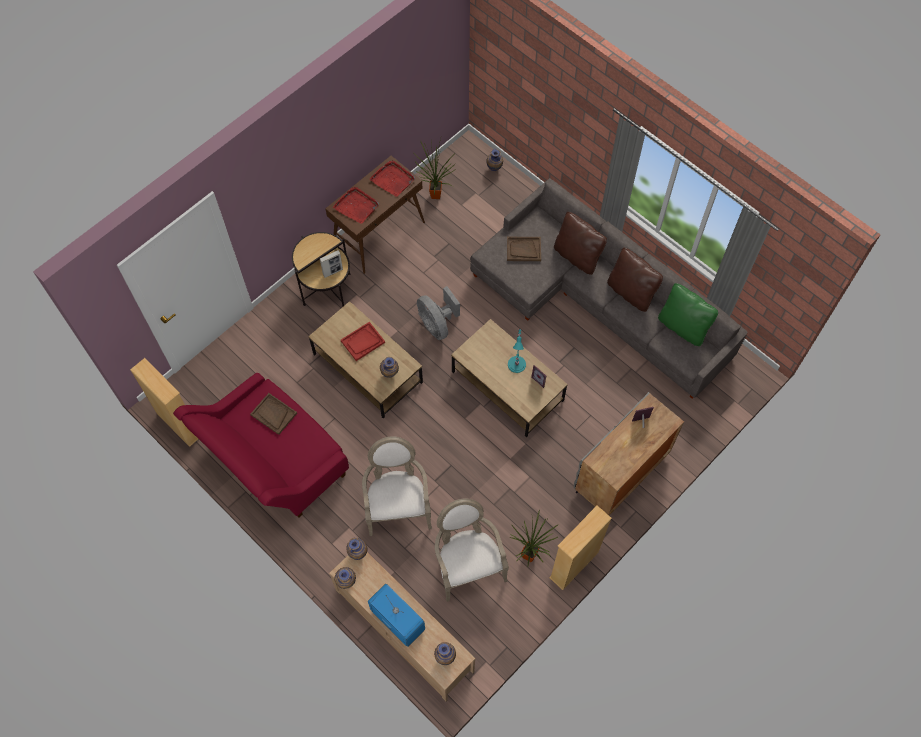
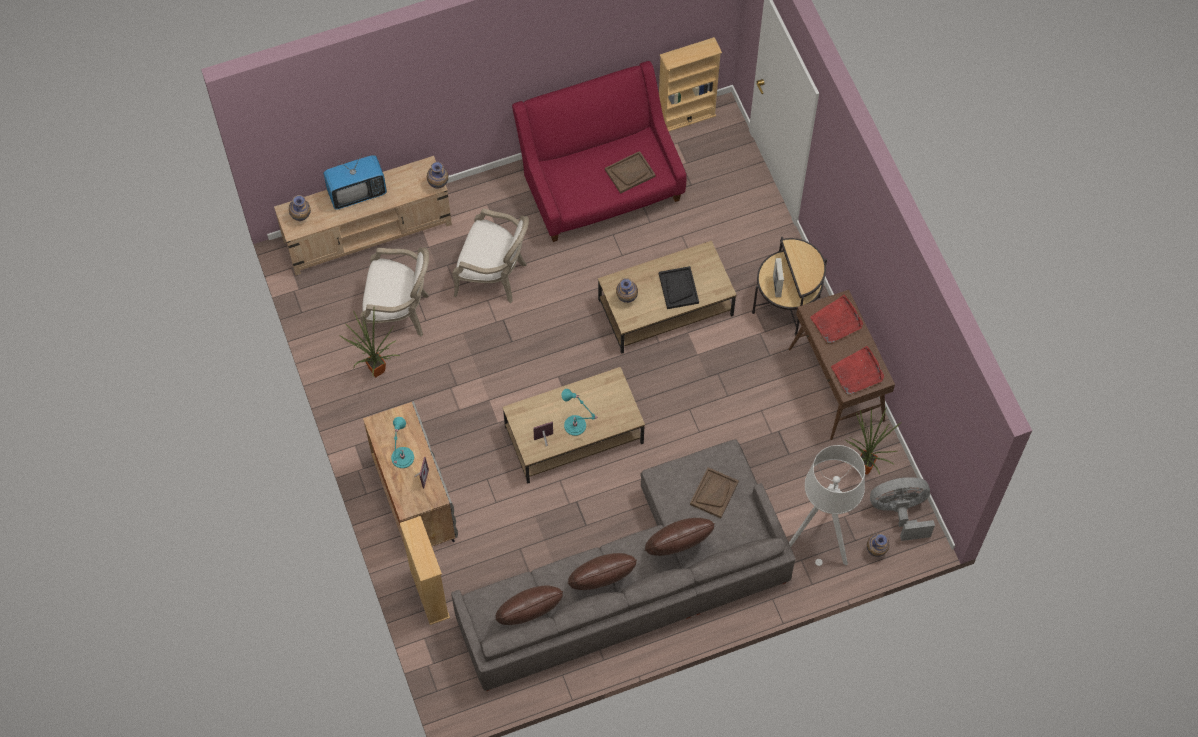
camera: 115 degrees right, 0 degrees up
vase [335,567,356,589] -> none
red tray [341,322,385,361] -> black tray [659,266,699,309]
grey fan [417,286,460,340] -> grey fan moved to [870,477,935,541]
beige bookcase [549,505,612,590] -> beige bookcase moved to [400,516,450,625]
green pillow [658,283,718,346] -> brown pillow [495,586,563,625]
none -> turquoise table lamp [391,417,414,468]
none -> grey floor lamp [789,445,865,566]

